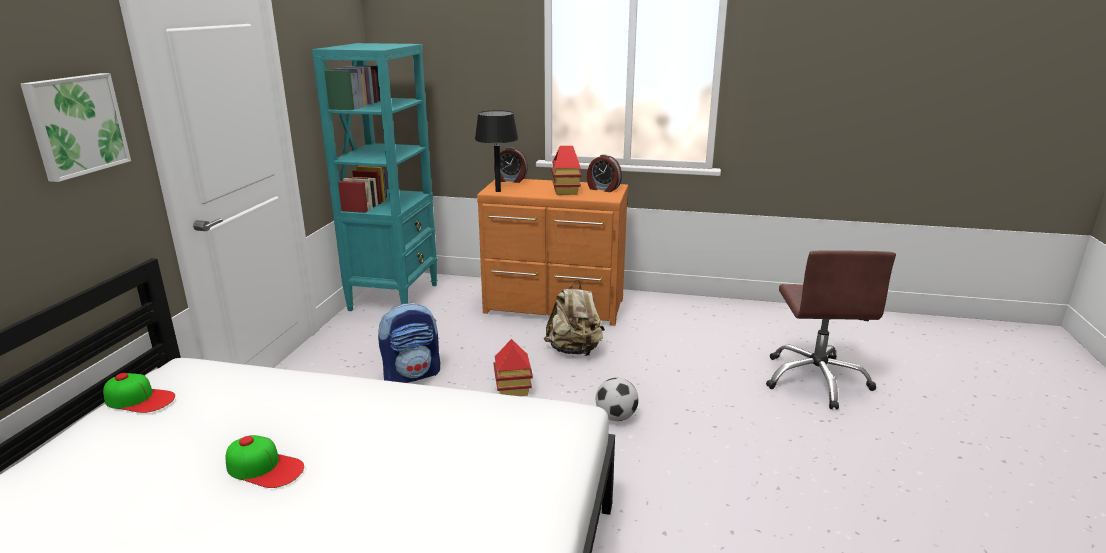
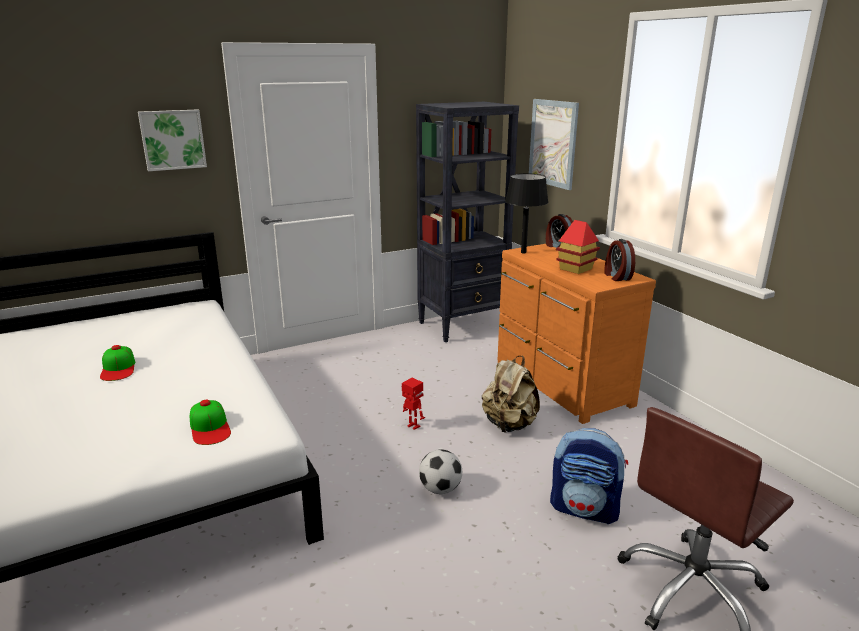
camera: 50 degrees right, 0 degrees up
cap [103,373,175,413] -> cap moved to [190,400,231,445]
turquoise bookcase [312,43,437,311] -> black bookcase [416,102,519,342]
backpack [378,303,440,383] -> backpack moved to [550,428,628,524]
toy house [493,339,533,396] -> toy robot [402,378,425,430]
none -> picture [529,99,579,190]

